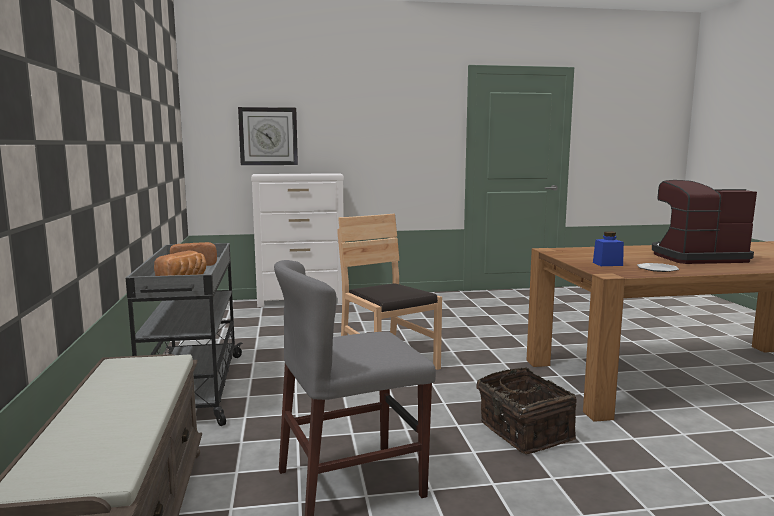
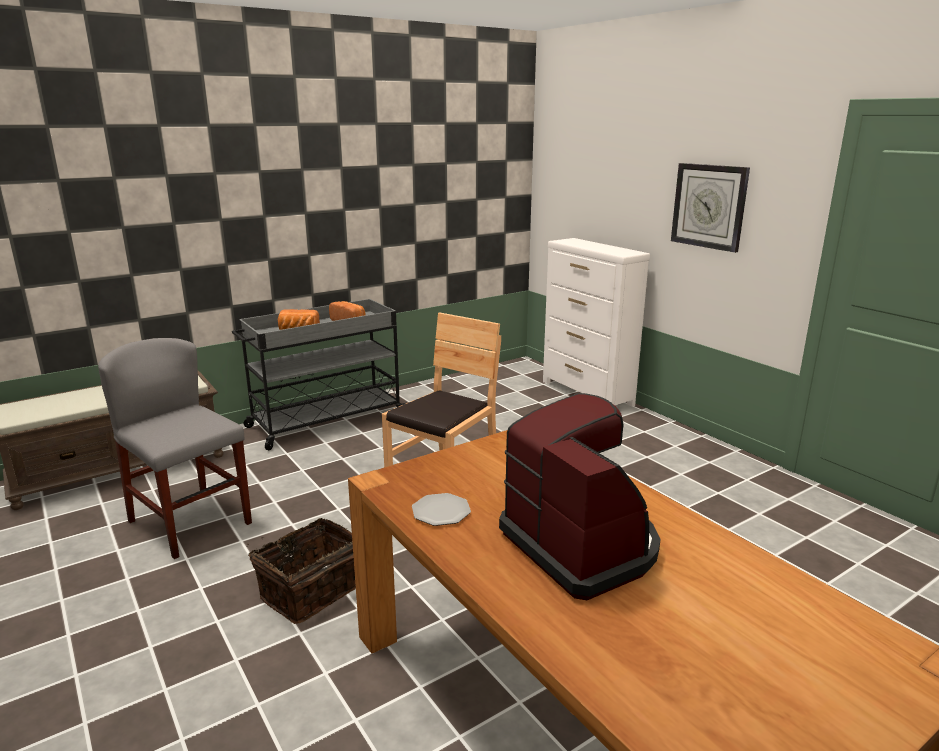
camera: 65 degrees right, 10 degrees up
wall clock [238,107,298,165] -> wall clock moved to [671,163,750,253]
blue jar [593,231,624,266] -> none

